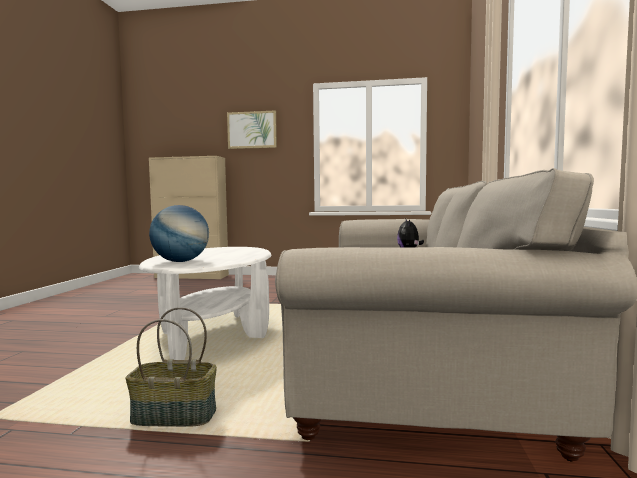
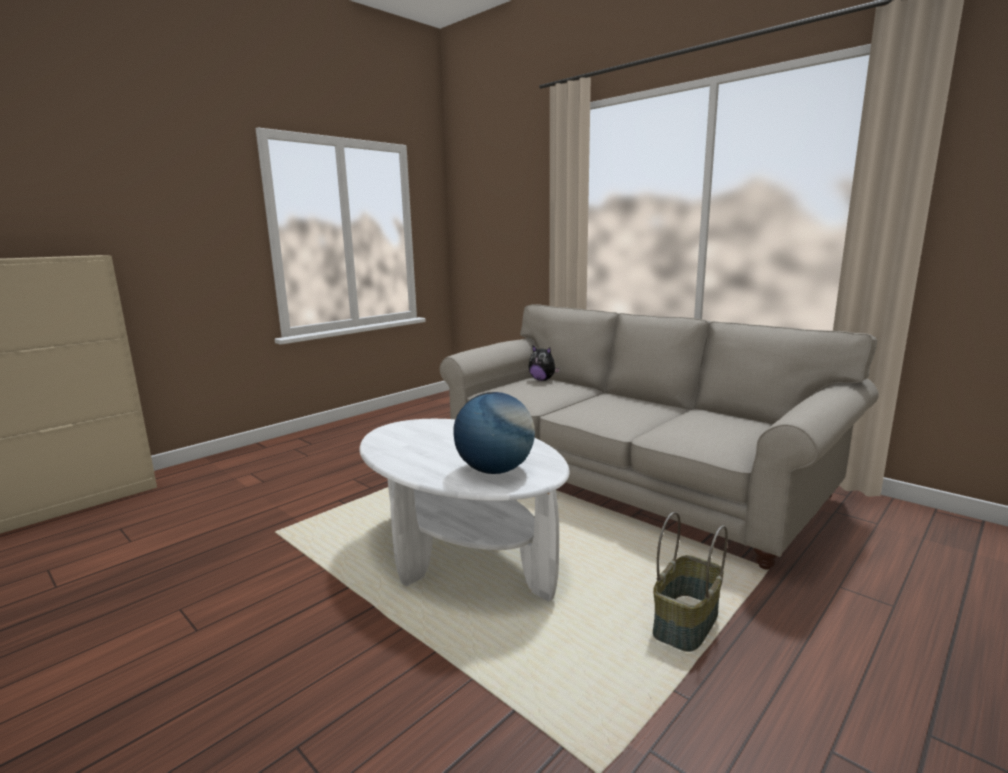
camera: 55 degrees left, 10 degrees up
picture [227,110,277,149] -> none

